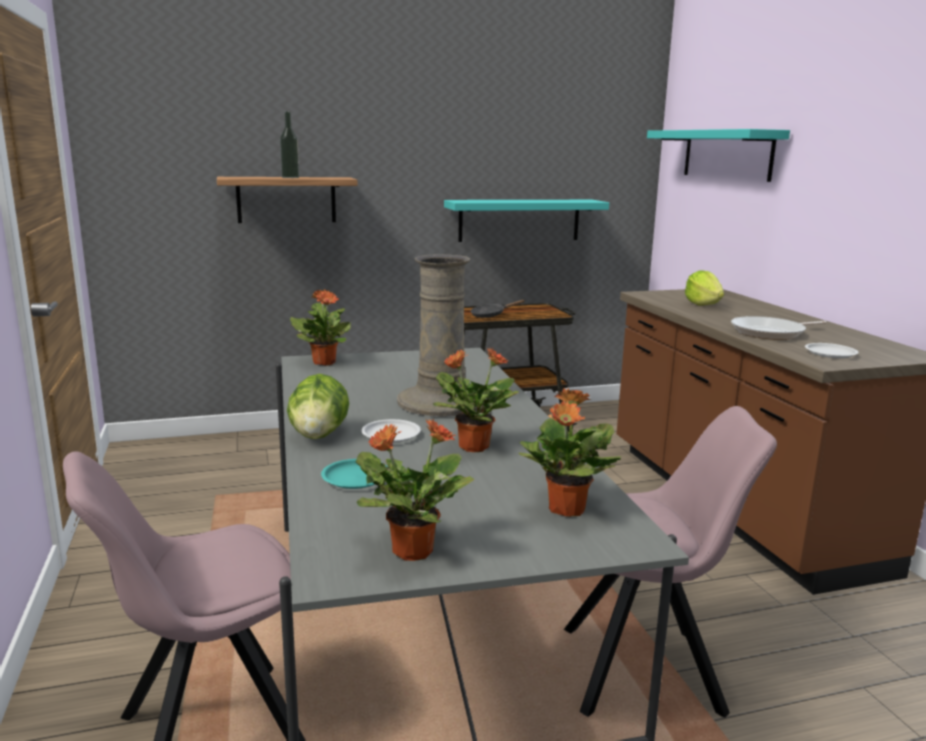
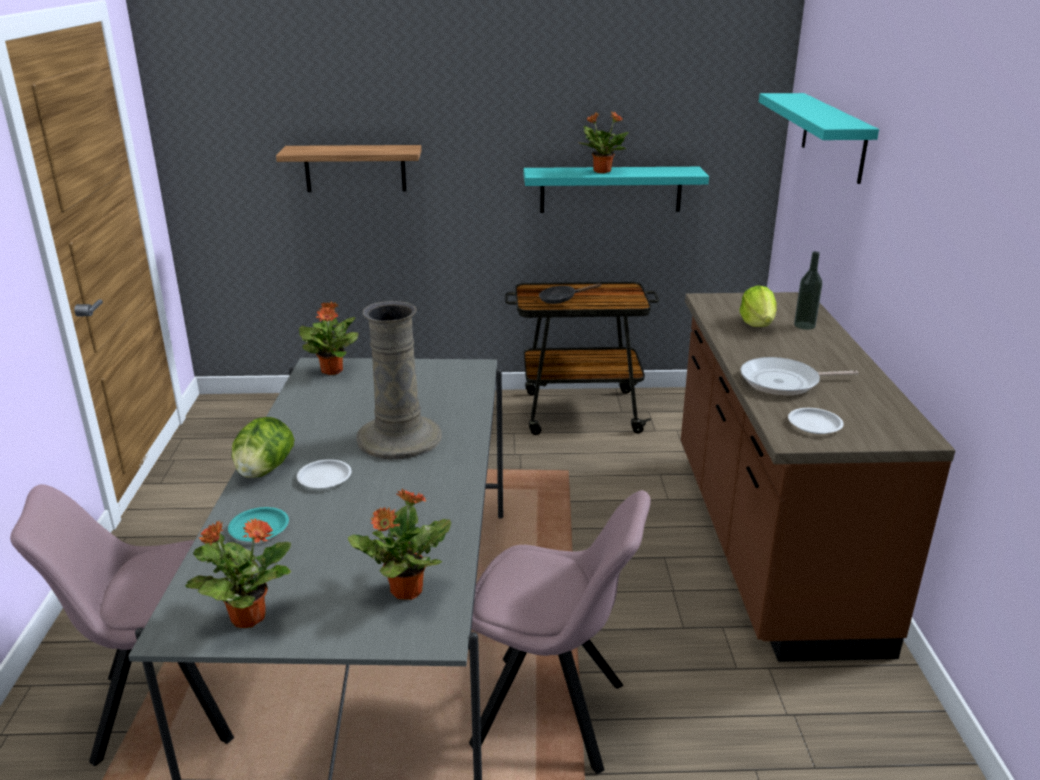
camera: 15 degrees right, 10 degrees up
bottle [280,112,299,178] -> bottle moved to [794,251,822,330]
potted plant [433,347,519,452] -> potted plant moved to [579,111,629,173]

